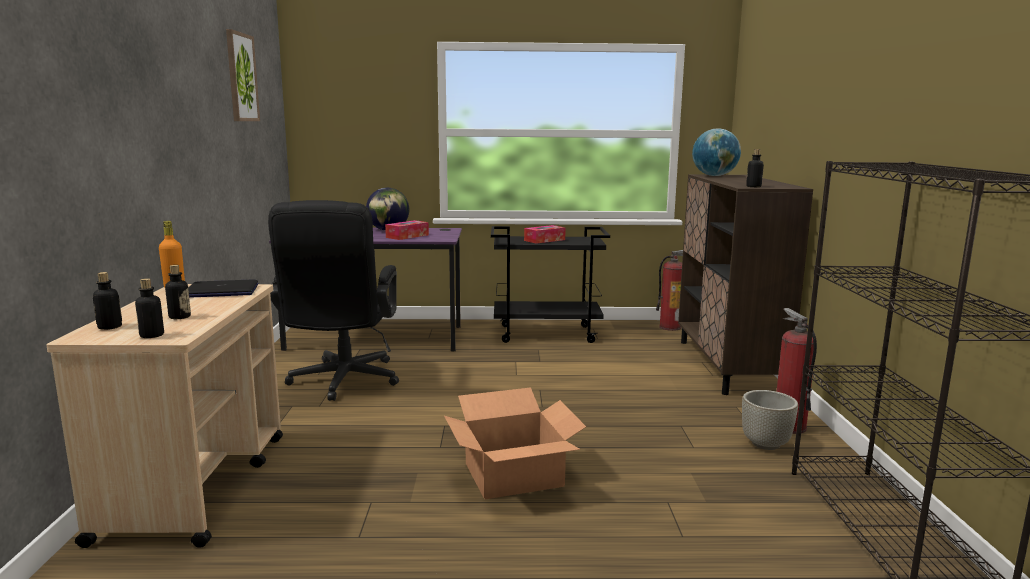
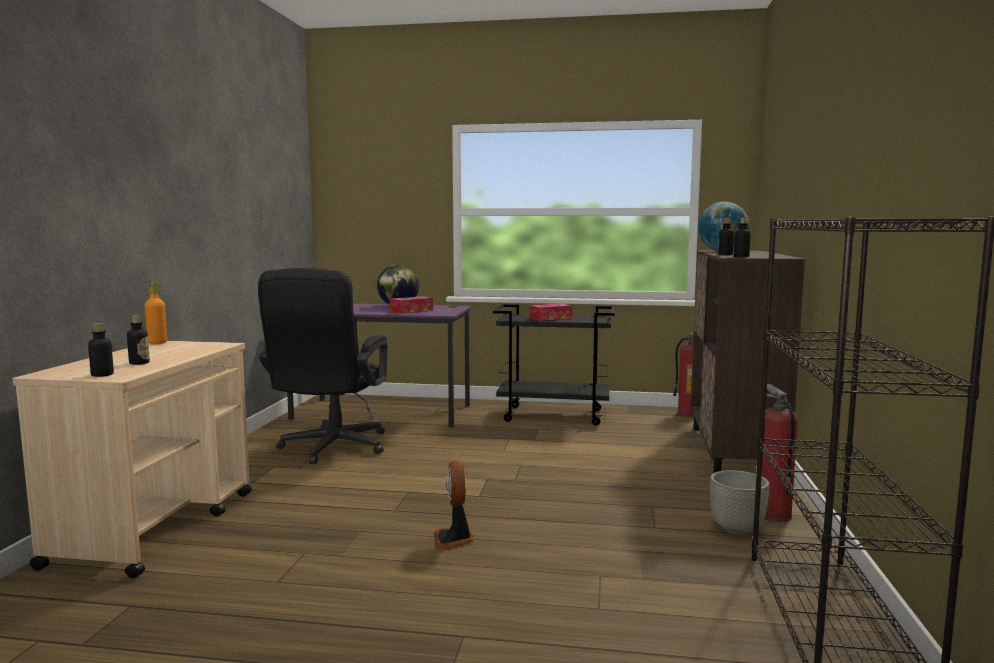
camera: 10 degrees right, 5 degrees down
bottle [93,272,122,330] -> bottle moved to [718,218,734,255]
laptop [188,280,258,298] -> none
picture [226,29,260,121] -> none
cardboard box [444,387,586,499] -> fan [434,460,474,551]

